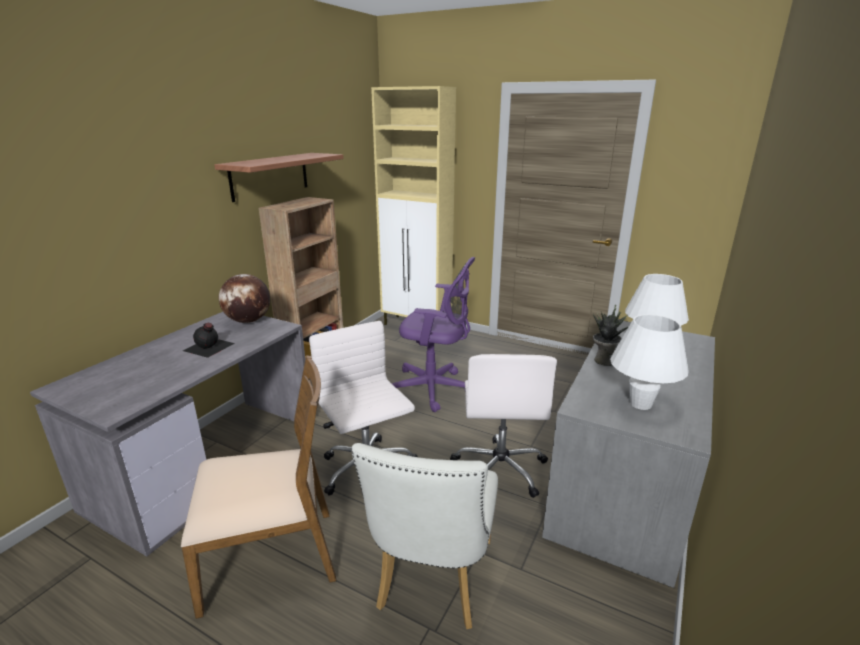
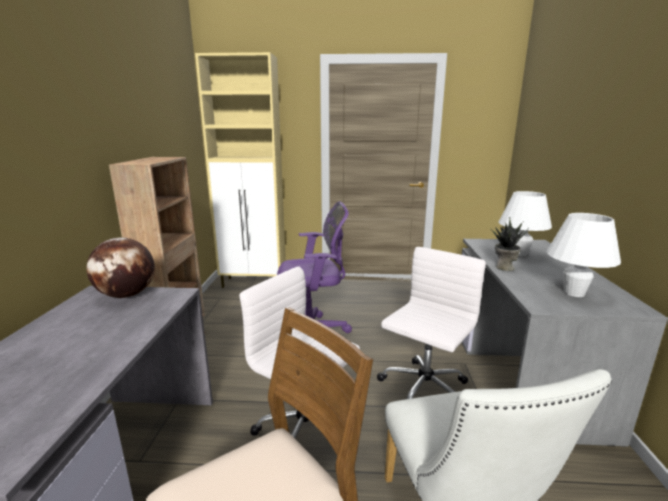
camera: 25 degrees left, 5 degrees down
black bottle [183,323,235,358] -> none
shelf [214,153,344,202] -> none
white office chair [450,354,557,498] -> white office chair turned 120 degrees counterclockwise [377,247,486,399]

